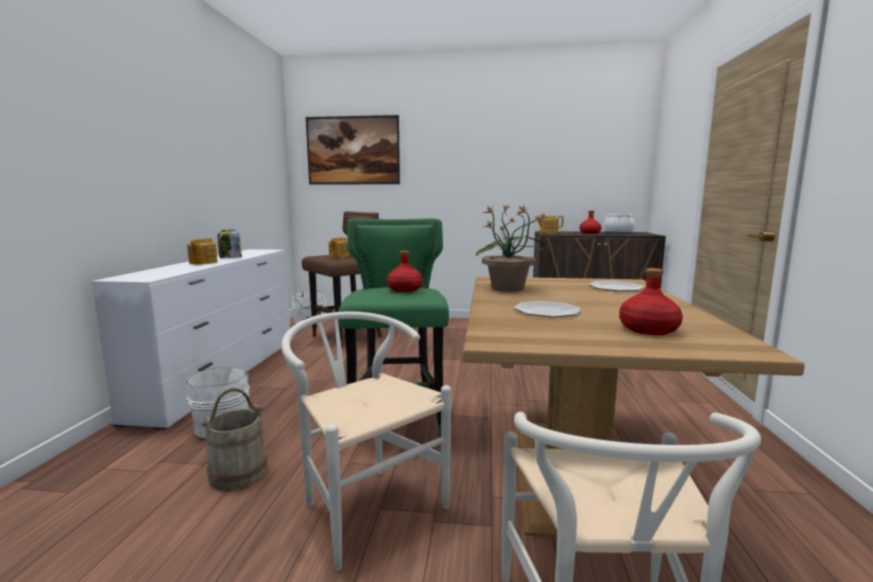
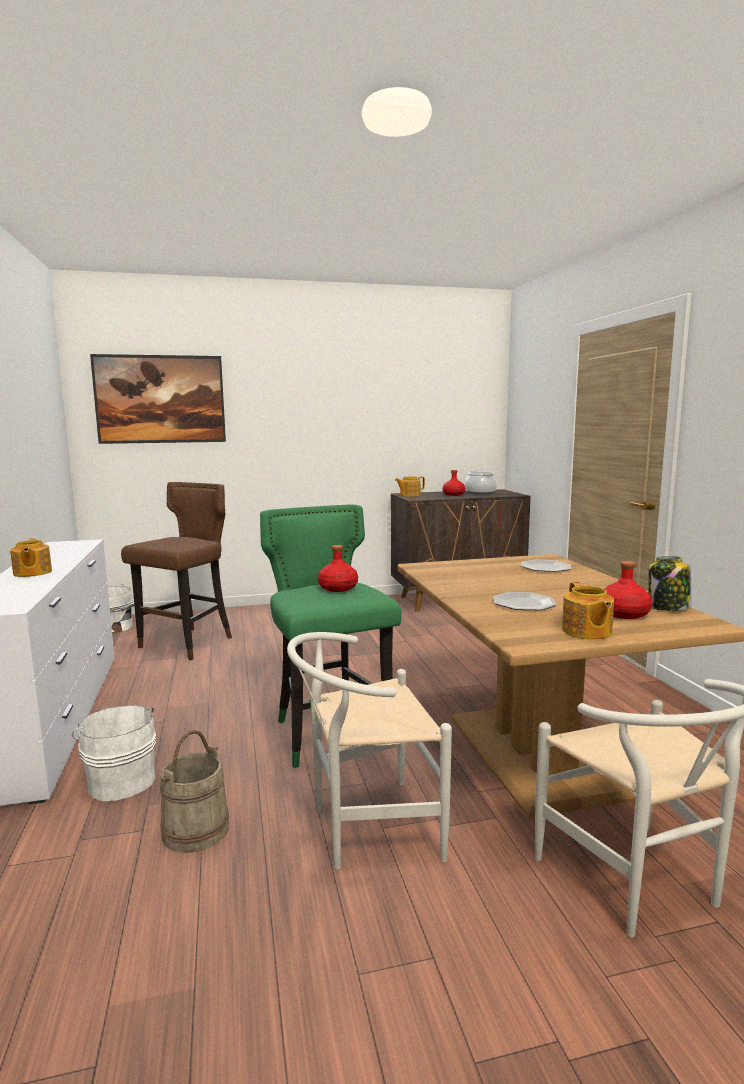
camera: 20 degrees left, 0 degrees up
jar [218,230,242,258] -> jar moved to [648,556,691,611]
white chair [281,311,451,571] -> white chair turned 45 degrees counterclockwise [287,632,452,870]
teapot [329,237,349,257] -> teapot moved to [562,582,614,640]
potted plant [476,204,546,292] -> none

